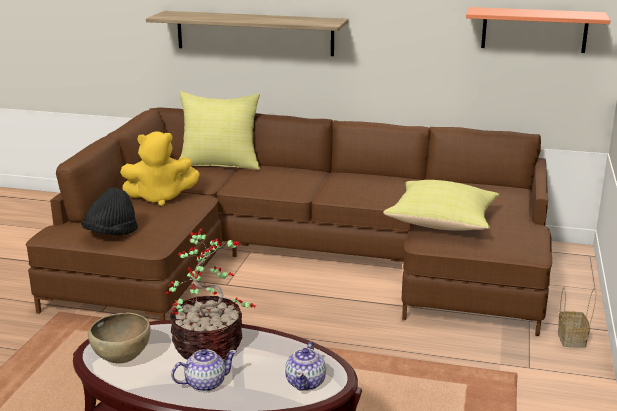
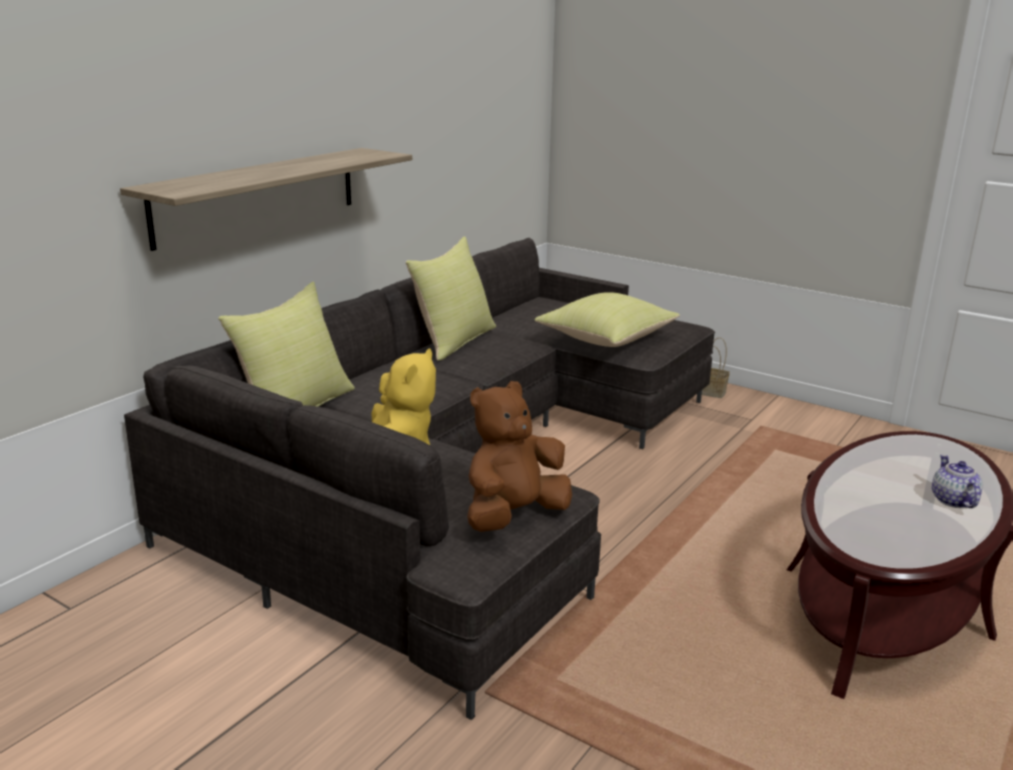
camera: 70 degrees left, 0 degrees up
brown sofa [26,107,552,336] -> grey sofa [124,238,715,720]
black hat [81,188,138,235] -> brown plush toy [467,381,572,532]
brown bowl [88,313,151,363] -> none
potted plant [165,228,256,359] -> none
teapot [285,342,326,391] -> none
shelf [466,7,611,53] -> none
none -> yellow pillow [406,236,496,361]

